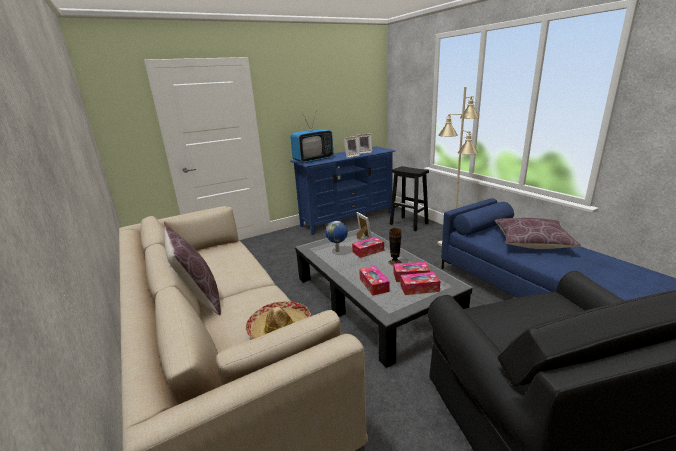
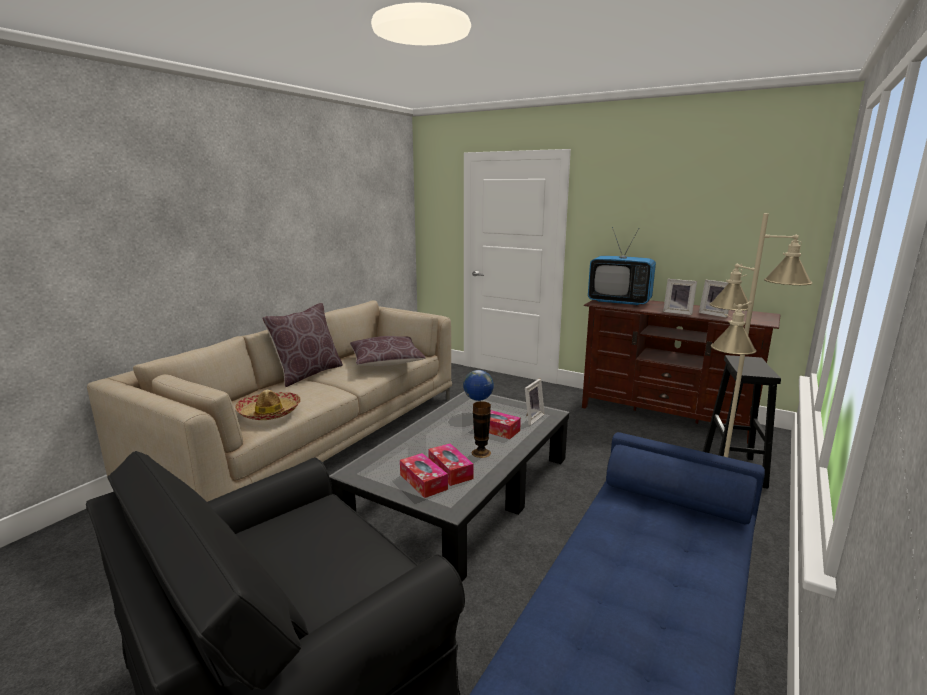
camera: 60 degrees right, 5 degrees down
blue tv stand [291,146,396,235] -> brown tv stand [582,300,781,444]
tissue box [359,266,390,296] -> none
brown pillow [495,218,582,249] -> brown pillow moved to [350,336,425,366]

